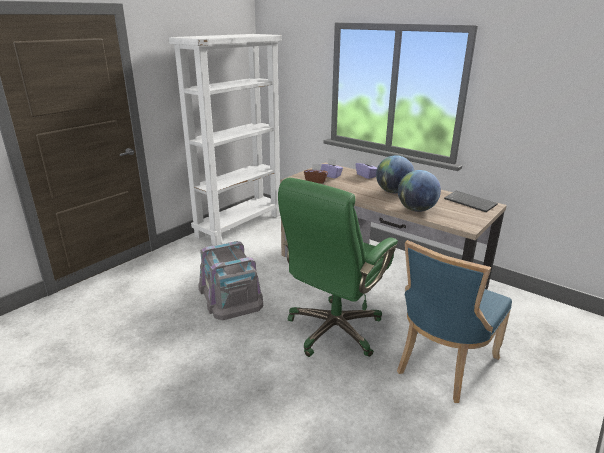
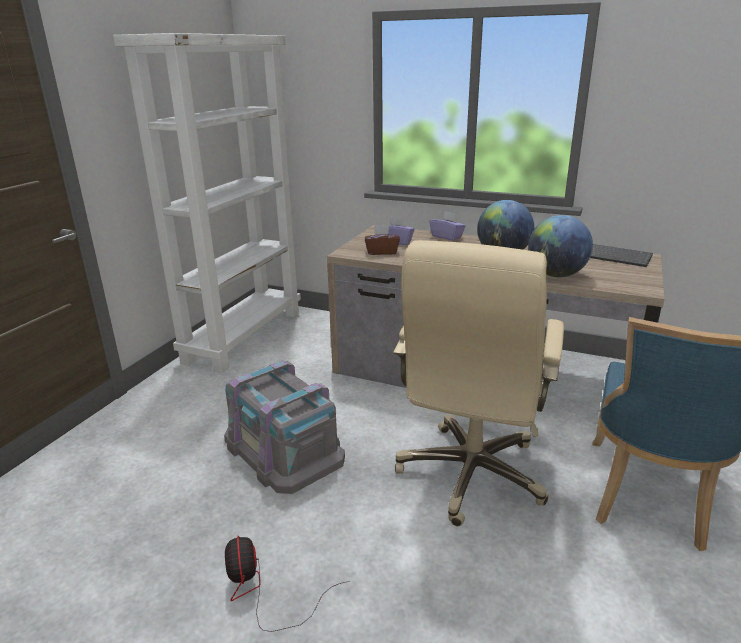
camera: 15 degrees left, 0 degrees up
green office chair [278,178,398,357] -> beige office chair [393,240,564,527]
none -> fan [225,536,350,632]

